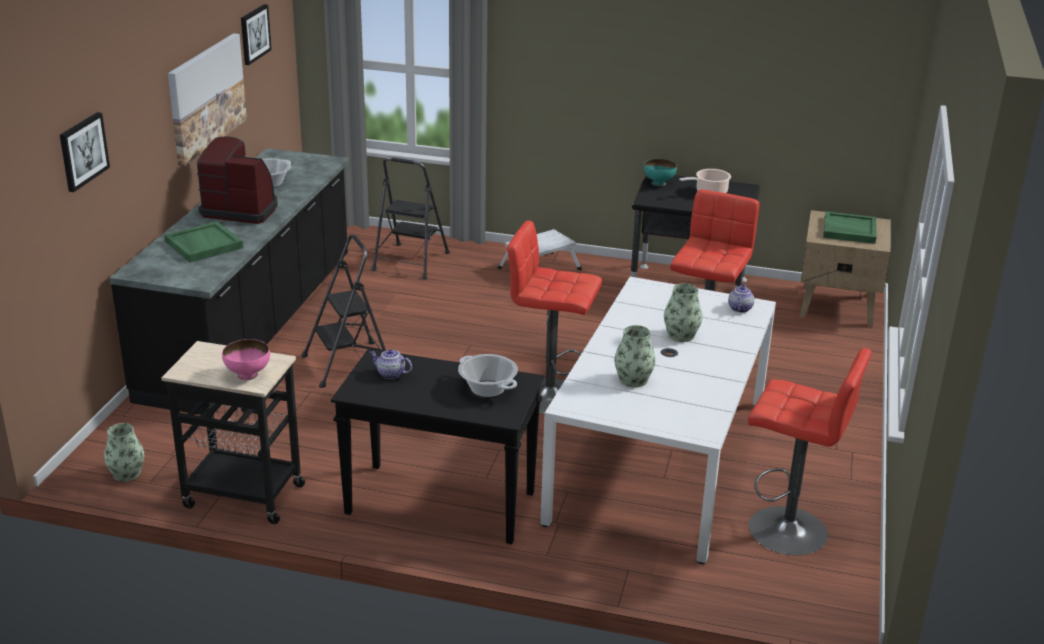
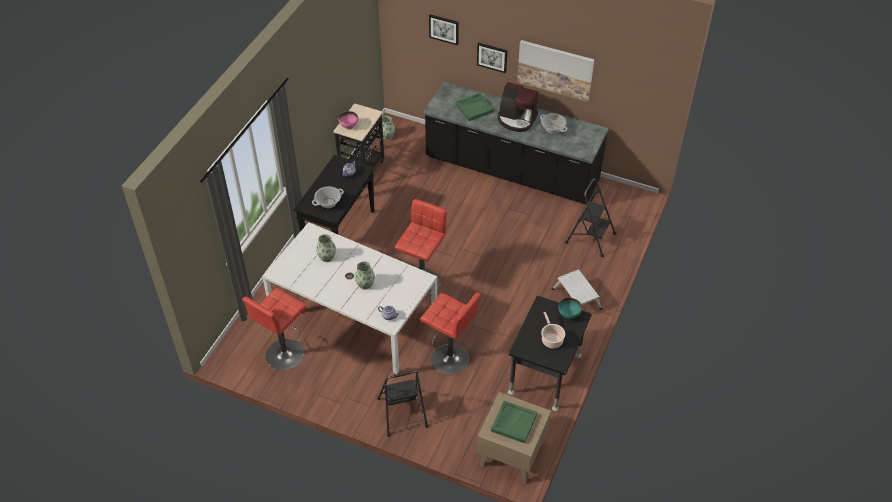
camera: 100 degrees right, 20 degrees up
coffee machine [197,136,277,224] -> coffee machine turned 90 degrees clockwise [498,82,538,132]
picture [241,4,272,65] -> picture moved to [477,42,508,73]
black step ladder [301,234,386,388] -> black step ladder moved to [377,371,429,437]

